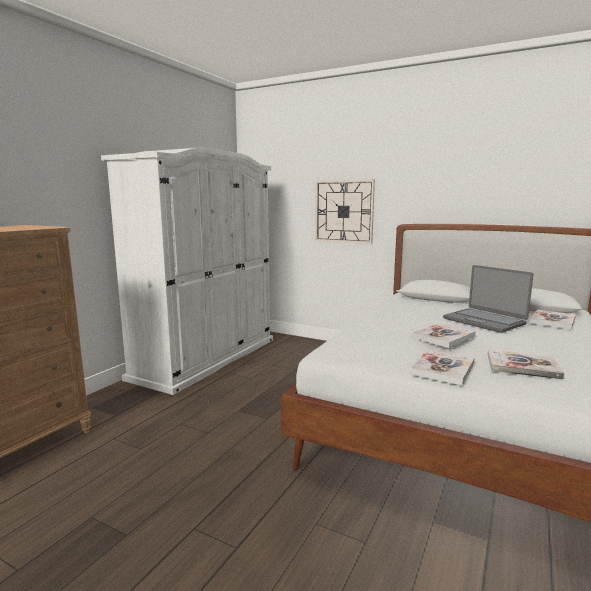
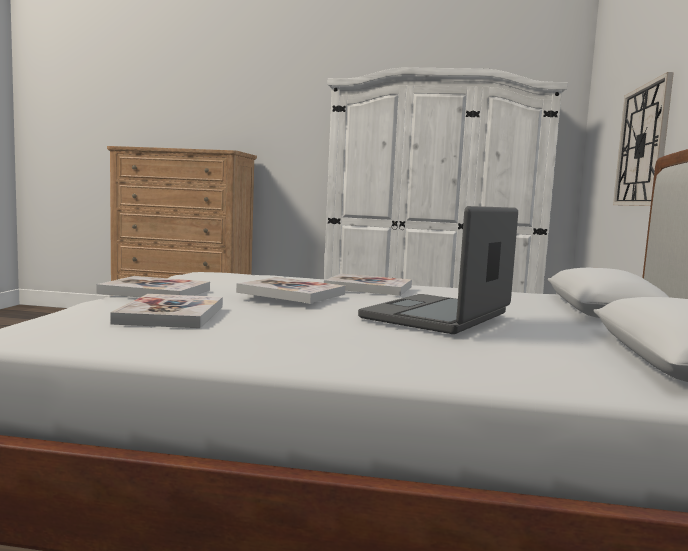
camera: 70 degrees right, 5 degrees down
book [530,310,576,329] -> book moved to [324,274,412,296]

